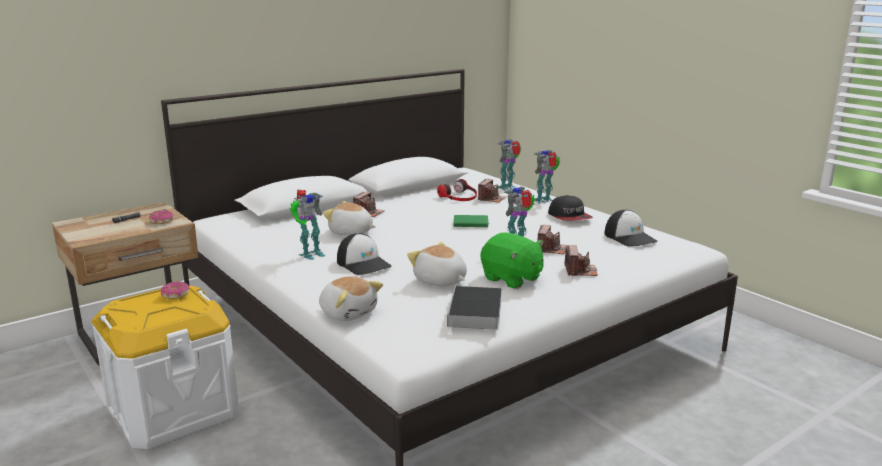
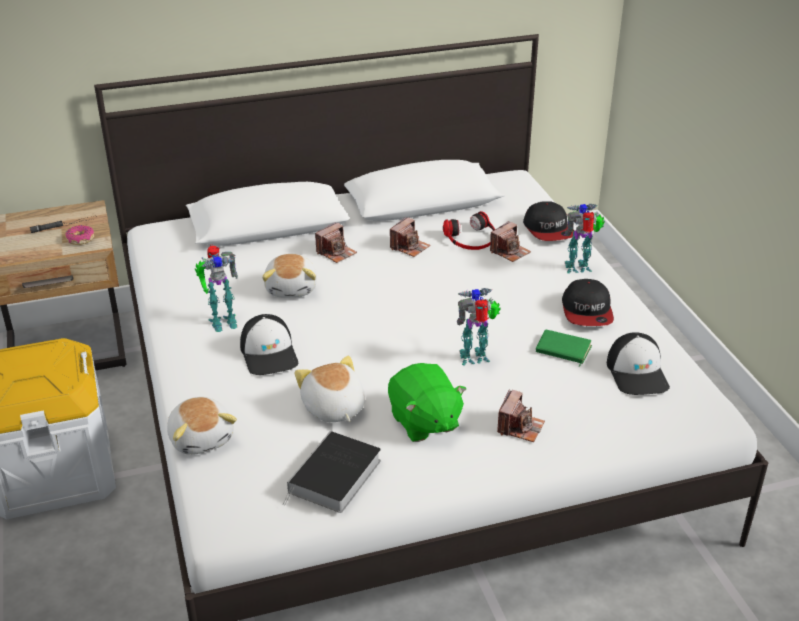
camera: 20 degrees right, 15 degrees up
donut [161,281,189,299] -> none
plush toy [323,201,376,236] -> plush toy turned 135 degrees counterclockwise [262,254,317,297]
green book [453,215,490,227] -> green book moved to [536,330,592,367]
toy robot [496,139,521,190] -> cap [523,201,574,241]
camera [537,225,568,254] -> camera moved to [390,217,430,257]

